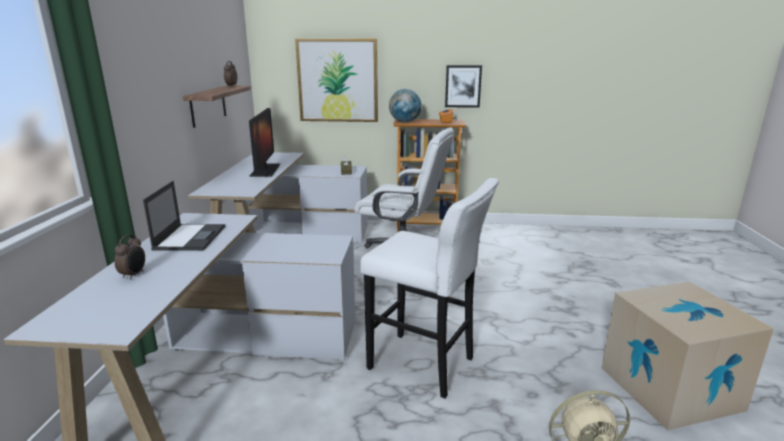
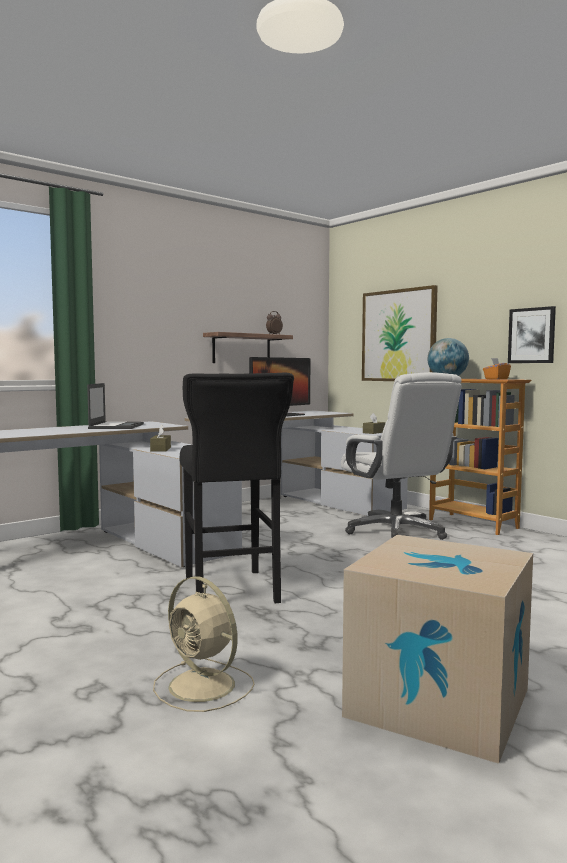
camera: 45 degrees right, 15 degrees down
alarm clock [114,234,145,280] -> none
laptop [143,181,225,251] -> laptop turned 45 degrees counterclockwise [87,383,144,429]
white stool [360,178,499,398] -> black stool [180,373,294,603]
none -> brown tissue box [150,424,171,452]

